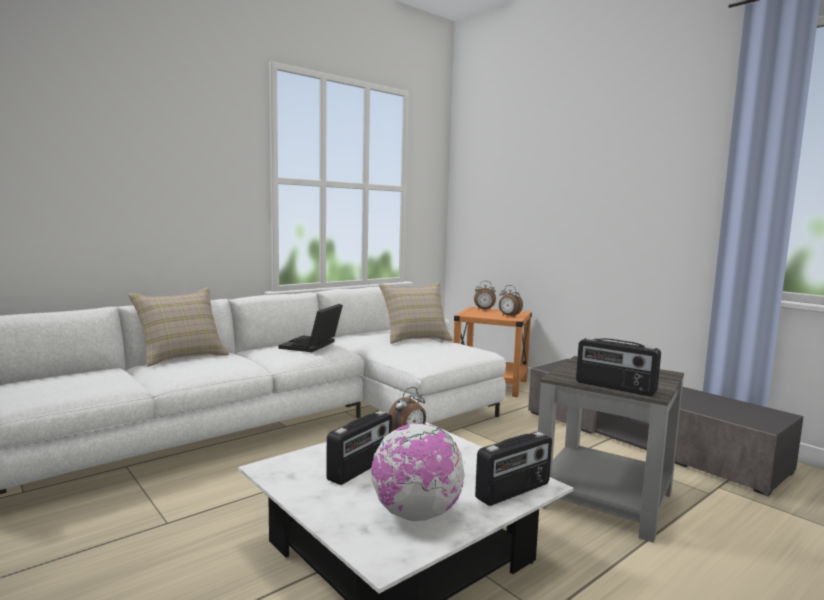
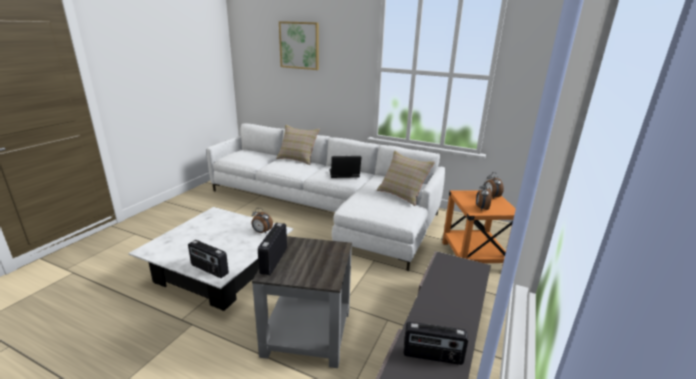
camera: 65 degrees right, 15 degrees up
radio [327,411,392,485] -> radio moved to [403,322,468,365]
globe [371,423,465,521] -> none
none -> picture [279,21,319,70]

